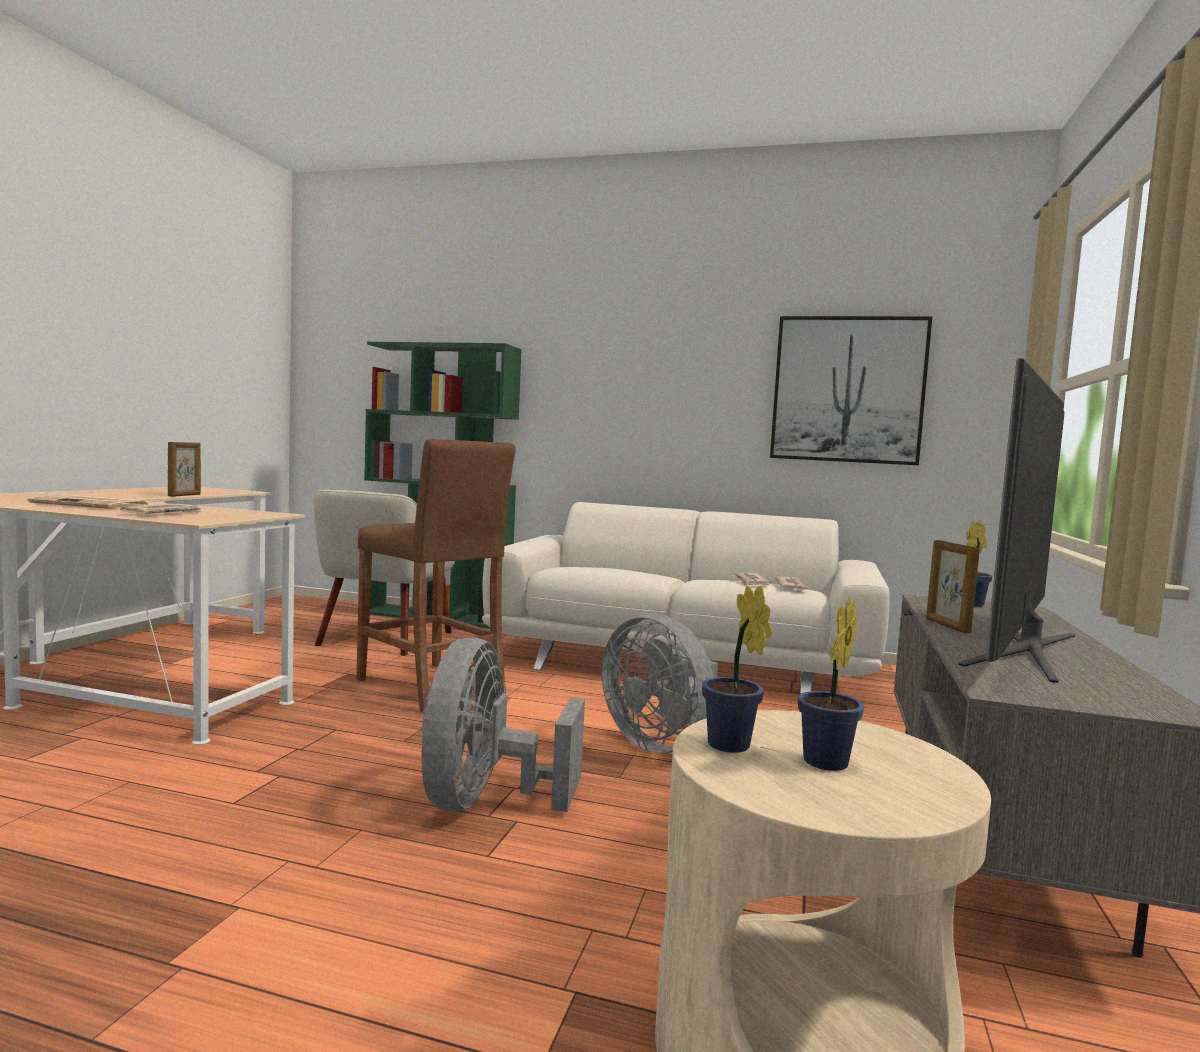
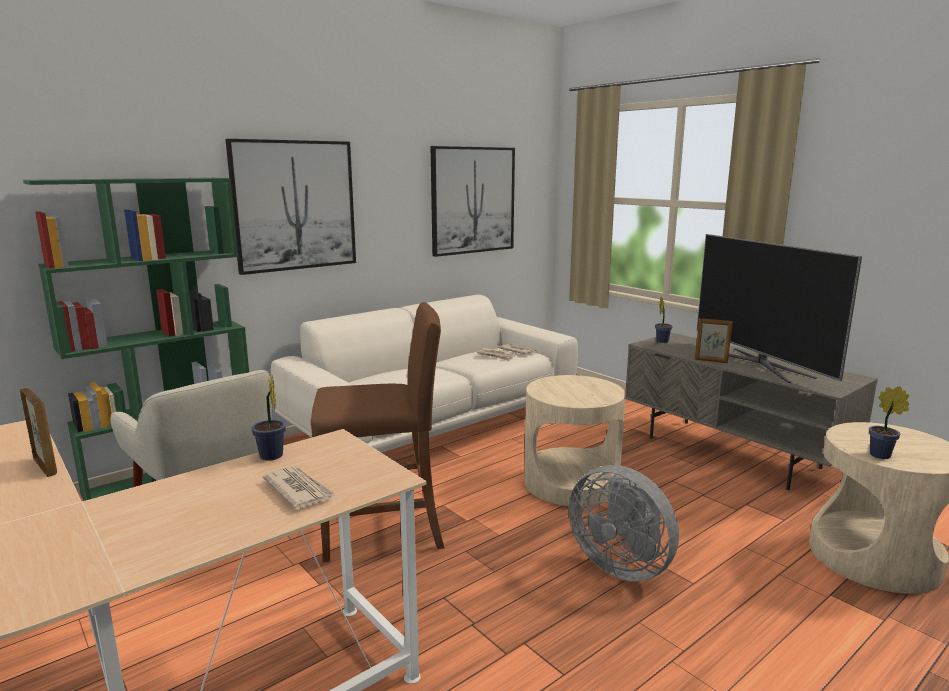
camera: 55 degrees left, 10 degrees up
newspaper [28,495,148,509] -> none
grey fan [602,613,718,754] -> beige side table [524,375,626,507]
potted plant [798,598,864,771] -> potted plant moved to [251,373,286,460]
none -> picture [225,139,356,275]

